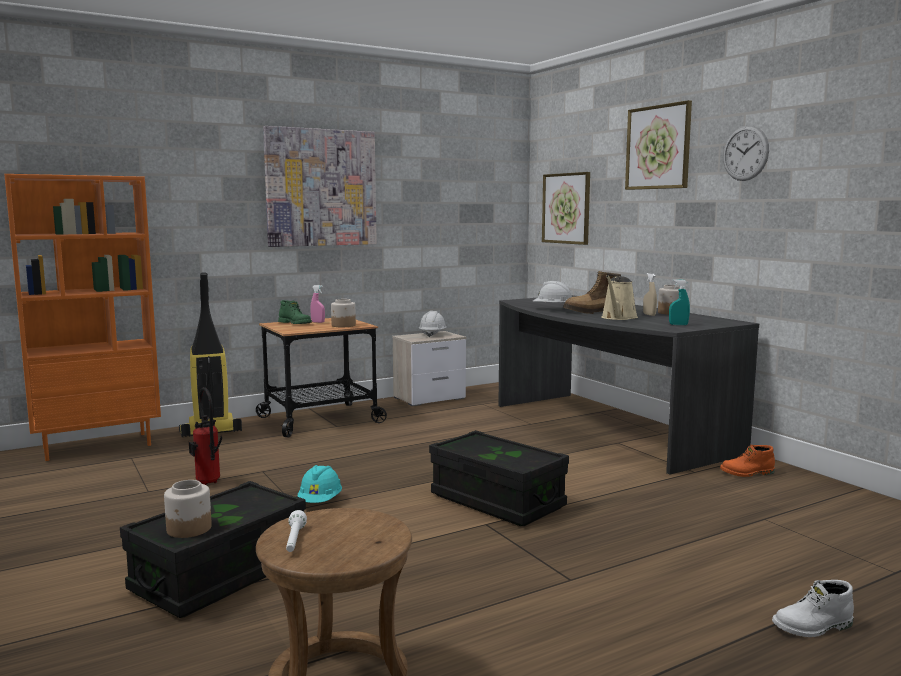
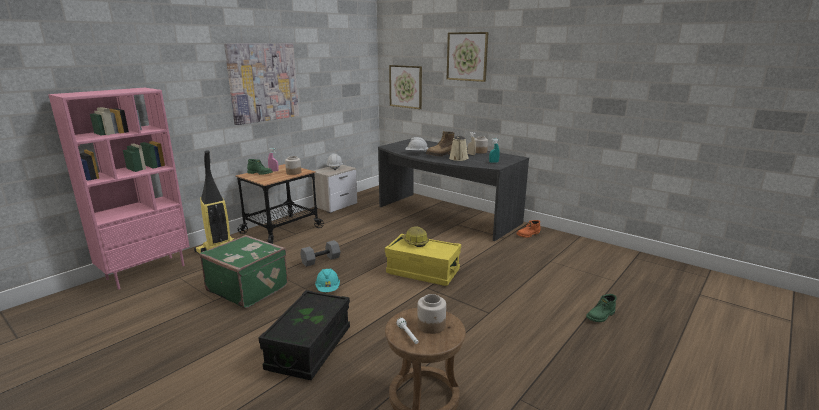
camera: 20 degrees left, 10 degrees up
orange bookcase [4,174,161,461] -> pink bookcase [48,88,190,289]
jar [164,480,212,538] -> jar moved to [417,294,446,334]
fire extinguisher [189,387,222,485] -> green suitcase [200,235,288,308]
black storage box [429,430,569,526] -> yellow storage box [385,234,461,286]
wall clock [723,125,769,181] -> none
white boot [772,580,854,637] -> green boot [586,294,617,322]
none -> grey dumbbell [300,240,341,267]
none -> hard hat [401,226,429,247]

